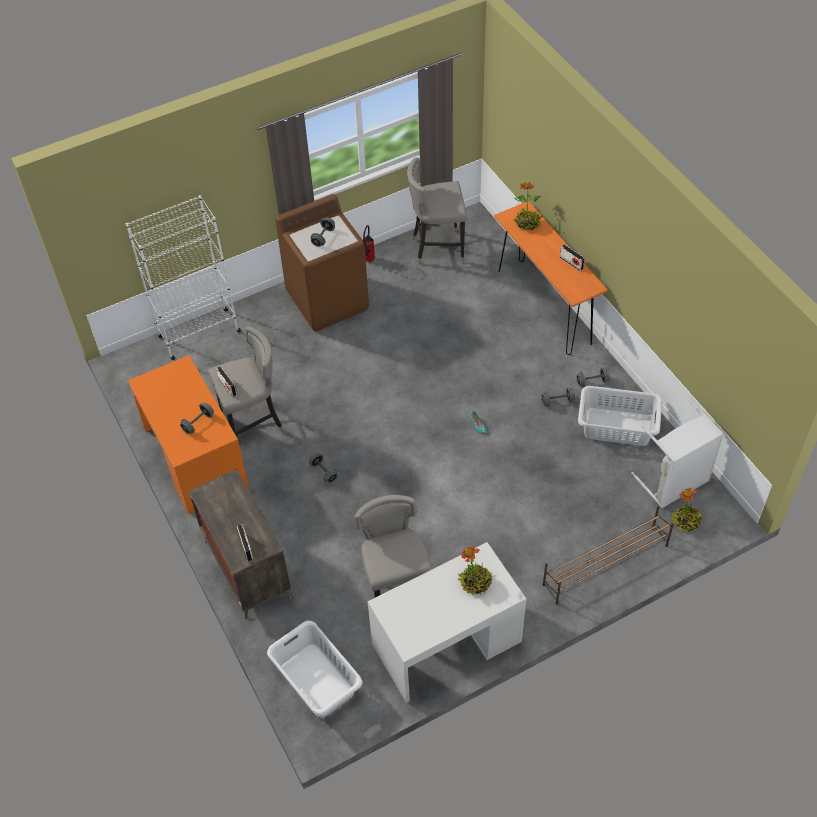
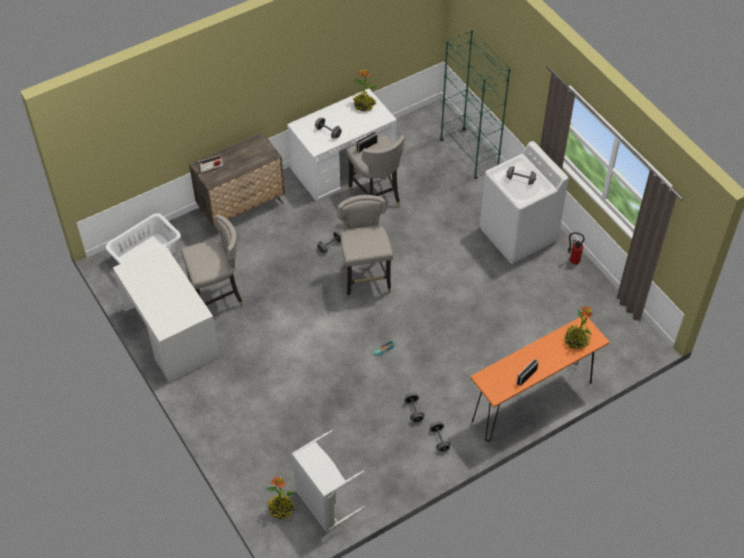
camera: 85 degrees right, 0 degrees up
white bookcase [126,195,241,360] -> green bookcase [440,29,511,179]
orange desk [128,355,249,514] -> white desk [287,89,397,201]
brown washing machine [275,194,369,332] -> white washing machine [480,141,569,264]
grey stool [407,157,467,264] -> grey stool moved to [338,195,393,299]
potted plant [458,546,493,595] -> potted plant moved to [353,70,377,111]
brown shoe rack [542,506,674,604] -> none
grey laundry basket [578,386,662,446] -> none

